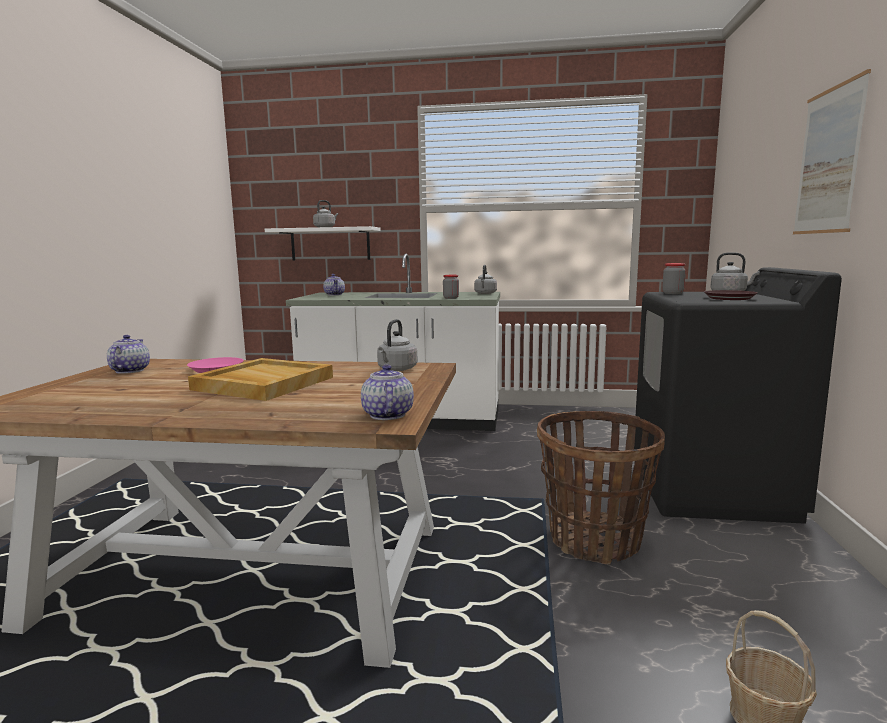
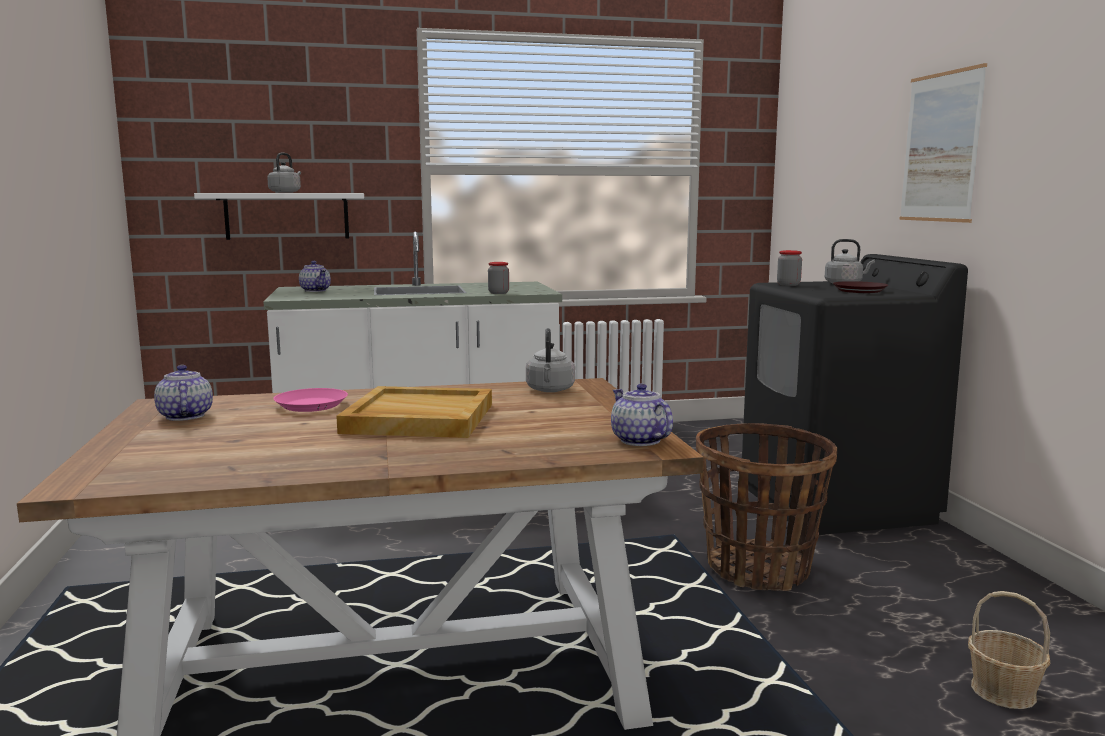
camera: 20 degrees left, 0 degrees up
grey kettle [474,265,497,294] -> none

